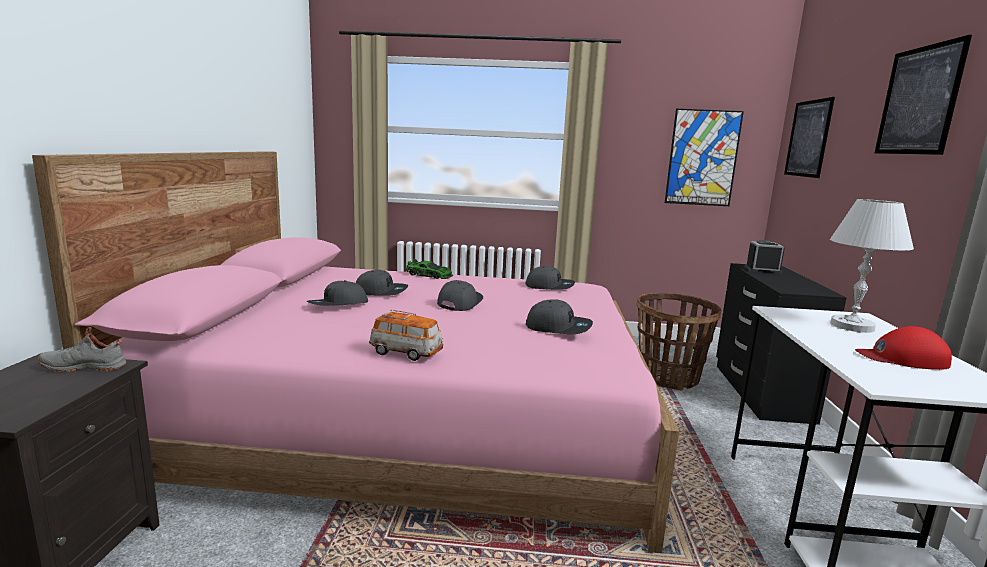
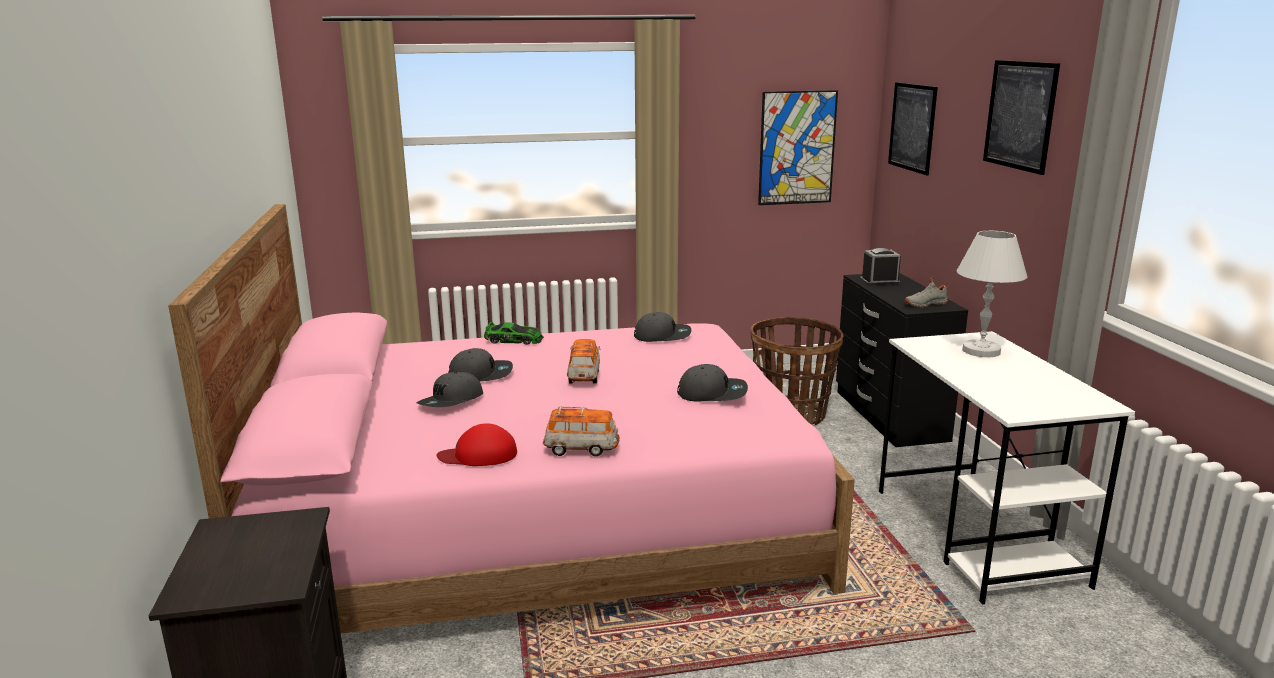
camera: 15 degrees left, 5 degrees up
grey shoe [38,327,127,372] -> grey shoe moved to [904,278,948,308]
grey cap [437,280,483,311] -> toy car [567,339,601,384]
red cap [855,326,952,370] -> red cap moved to [437,423,517,466]

